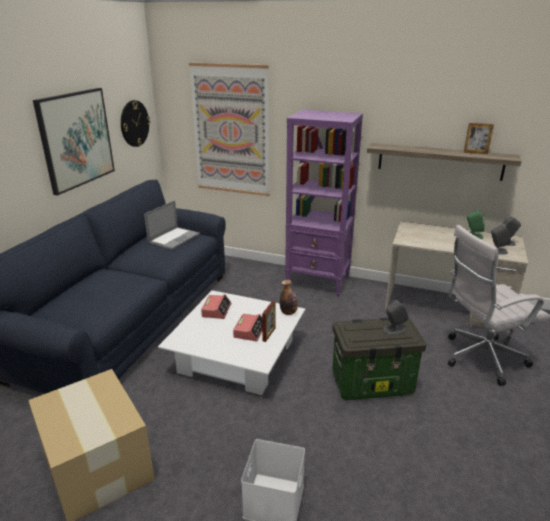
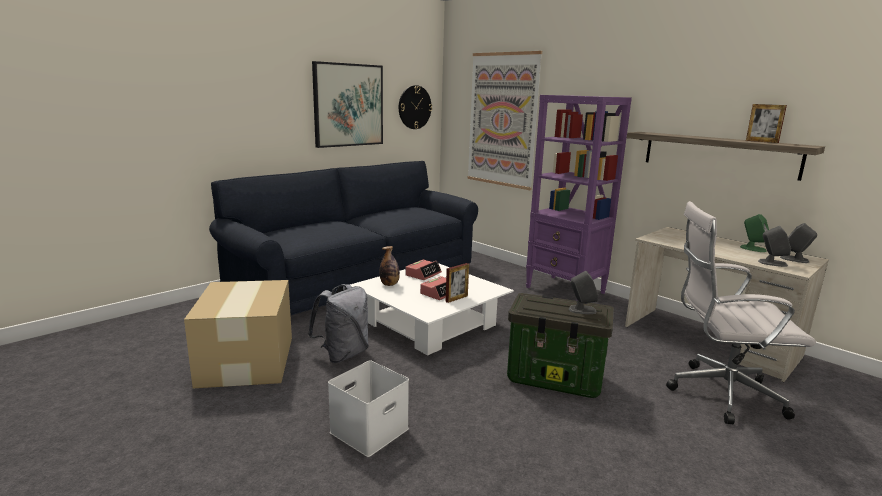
camera: 25 degrees right, 10 degrees down
laptop [144,200,200,250] -> none
bottle [280,280,298,315] -> bottle moved to [380,246,400,286]
none -> grey backpack [307,284,369,363]

